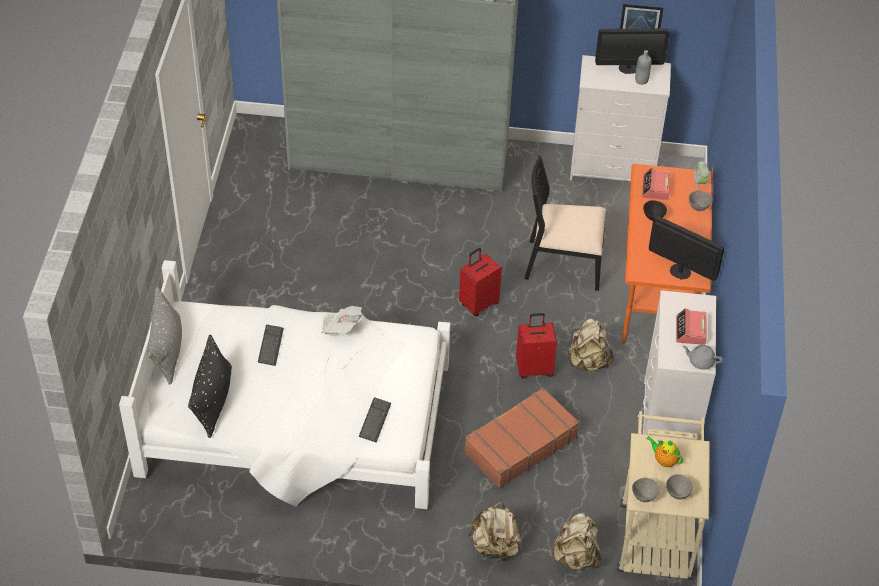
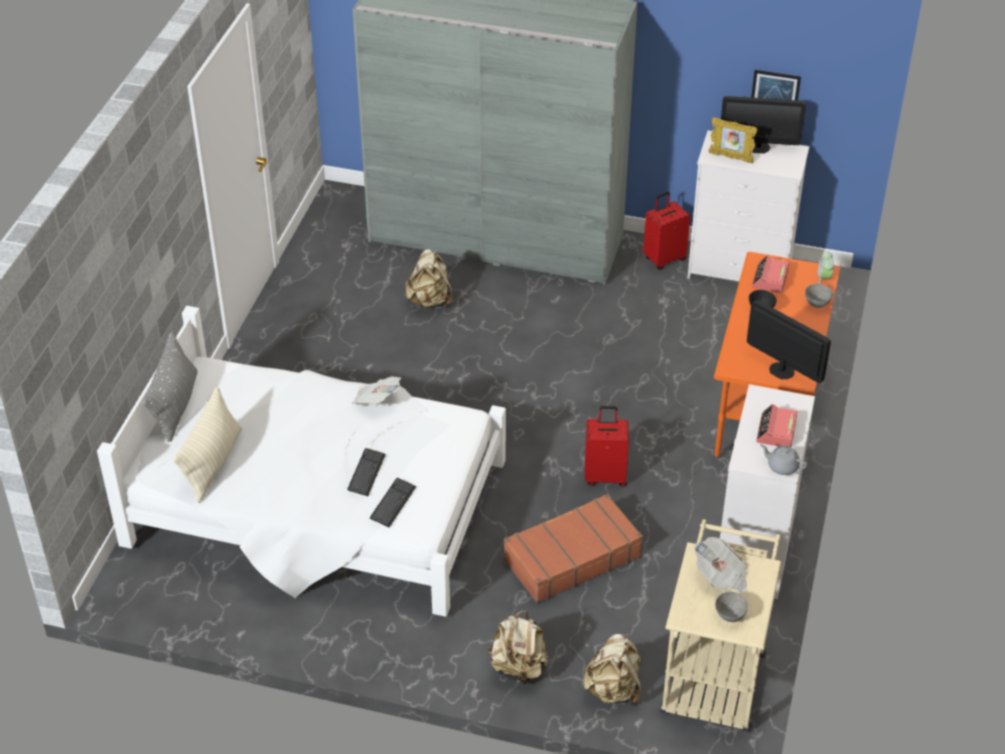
camera: 10 degrees right, 5 degrees down
black pillow [188,334,232,438] -> beige pillow [173,386,242,503]
keyboard [258,325,284,366] -> keyboard moved to [347,448,386,496]
red suitcase [459,248,502,316] -> red suitcase moved to [643,192,690,270]
black chair [525,156,606,291] -> none
beige backpack [568,318,614,372] -> beige backpack moved to [405,249,452,308]
grey bowl [632,478,660,502] -> none
grey bottle [635,50,651,85] -> none
teapot [646,436,683,467] -> newspaper [694,537,747,593]
none -> picture frame [709,117,757,163]

